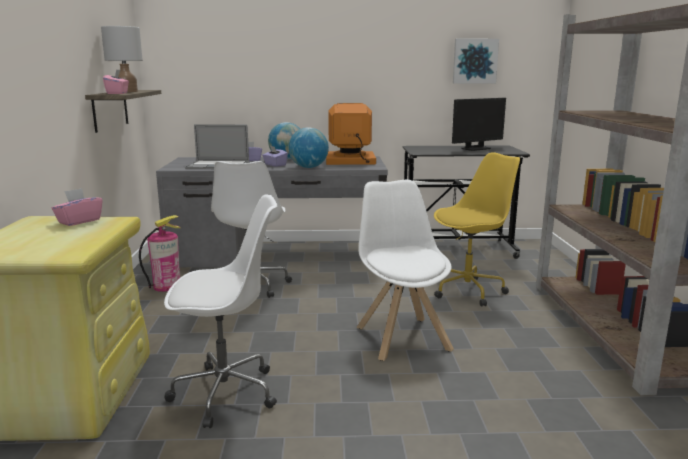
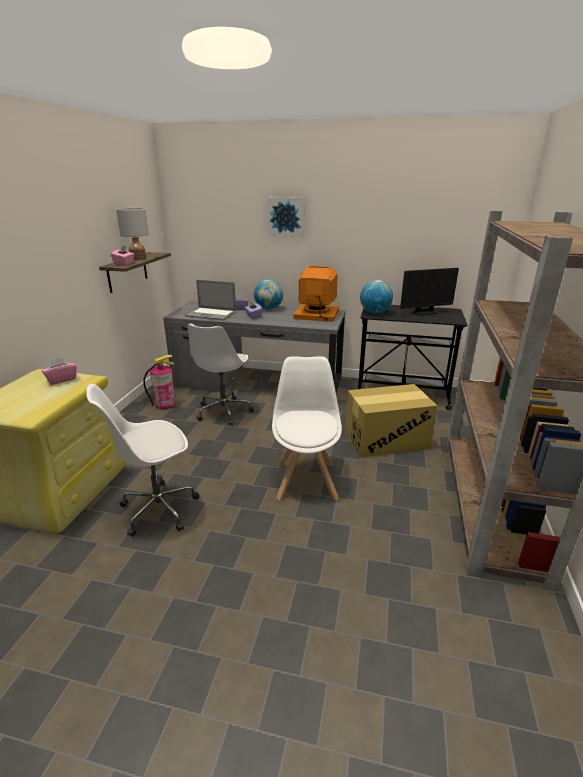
camera: 15 degrees right, 10 degrees up
white office chair [164,194,277,428] -> white office chair turned 150 degrees clockwise [86,384,200,537]
globe [288,127,329,168] -> globe moved to [360,280,393,313]
yellow office chair [434,152,520,306] -> cardboard box [345,384,437,457]
picture [453,39,499,83] -> picture moved to [268,197,305,237]

